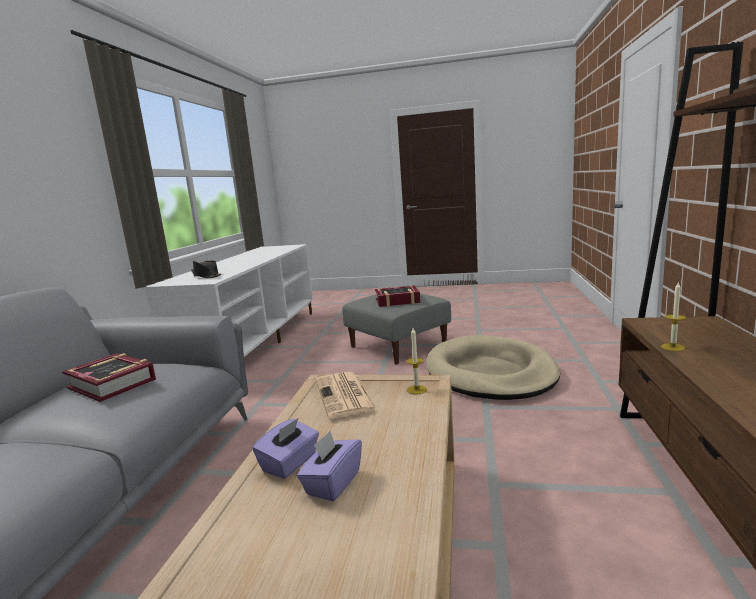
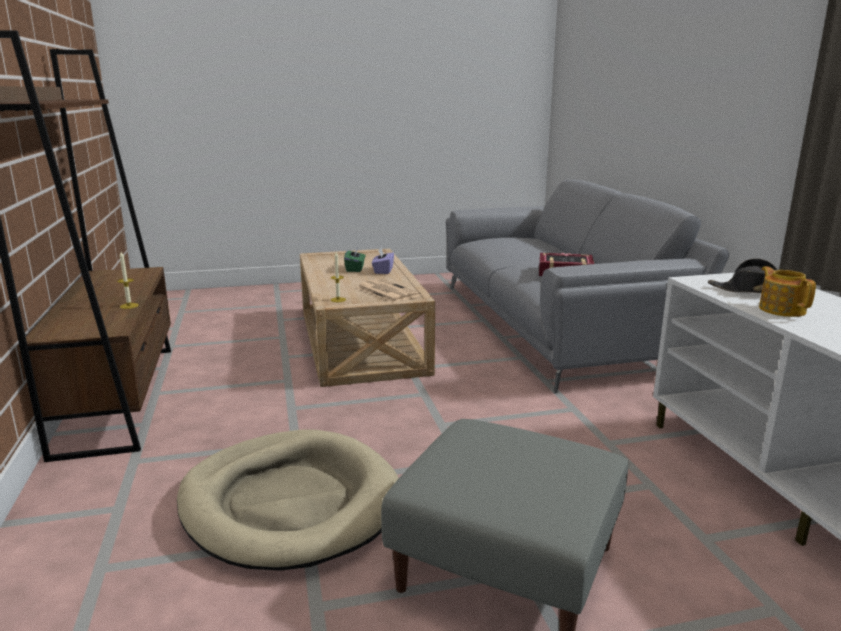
camera: 155 degrees right, 5 degrees up
purple tissue box [297,431,362,501] -> green tissue box [344,246,365,272]
book [375,285,421,307] -> none
none -> teapot [759,266,816,317]

